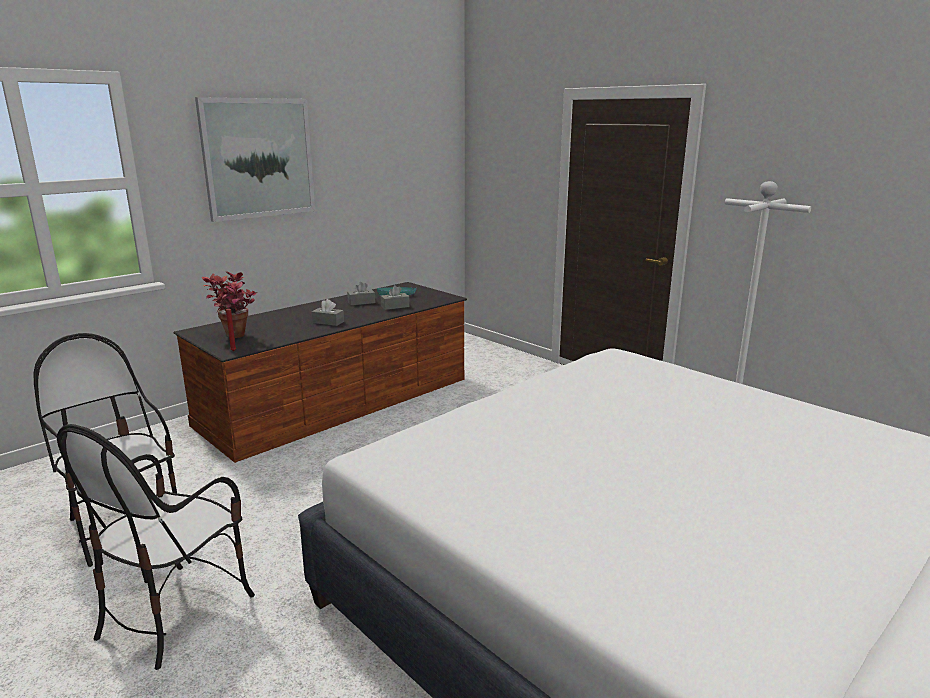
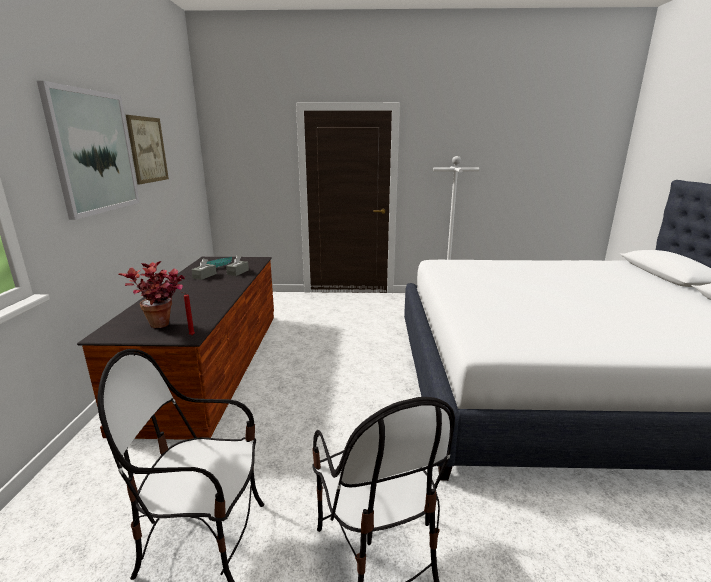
camera: 45 degrees left, 0 degrees up
grey tissue box [312,299,344,326] -> none
none -> picture [126,115,169,184]

